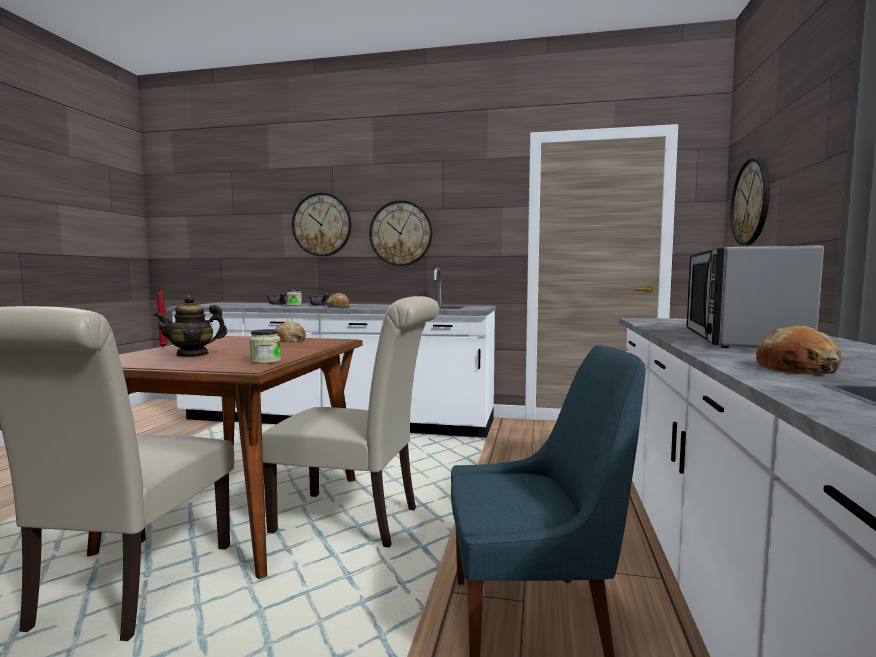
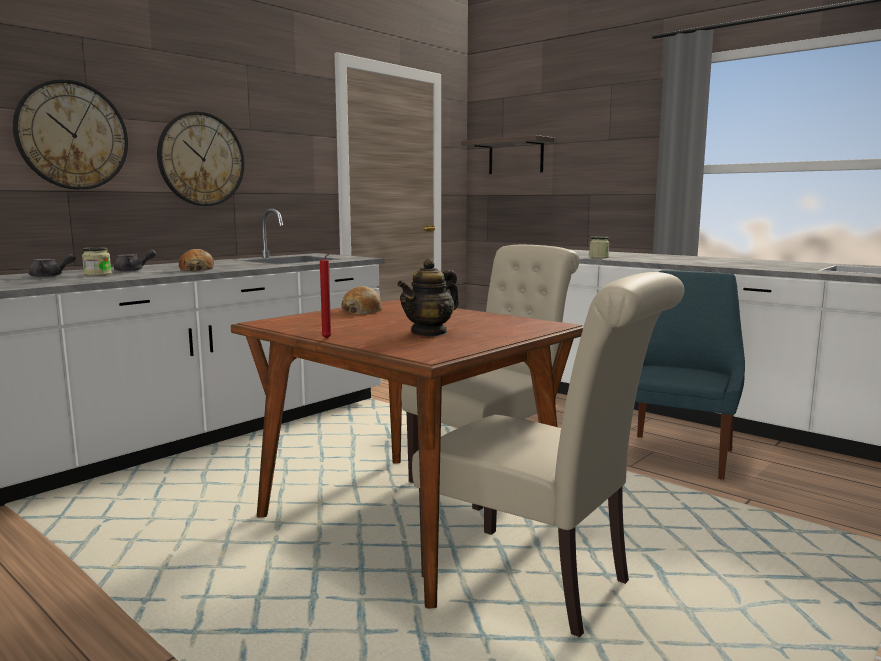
camera: 60 degrees left, 5 degrees up
teapot [153,295,227,357] -> teapot turned 45 degrees clockwise [397,258,459,337]
jar [249,329,281,364] -> jar moved to [589,237,609,258]
microwave [686,245,824,348] -> none
wall clock [730,158,770,245] -> shelf [461,135,555,174]
bread [756,326,842,374] -> none

